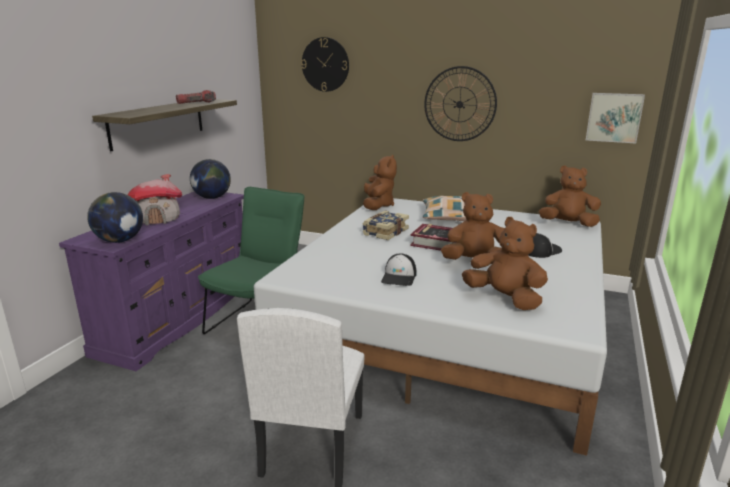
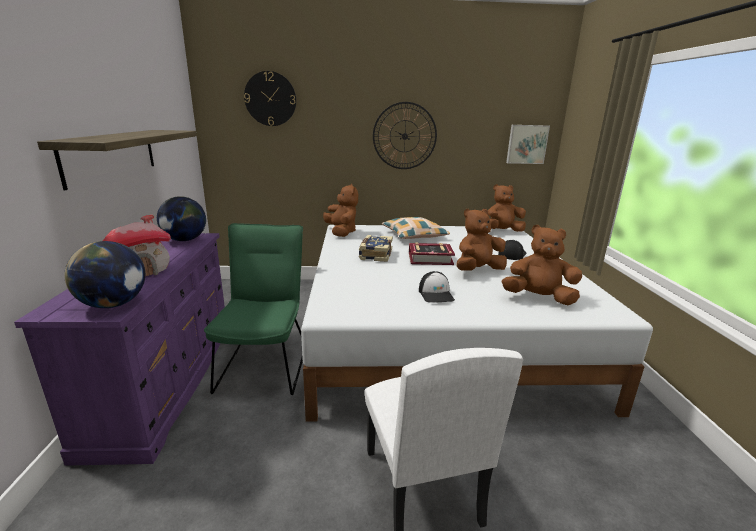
camera: 25 degrees left, 0 degrees up
flashlight [176,90,216,104] -> none

